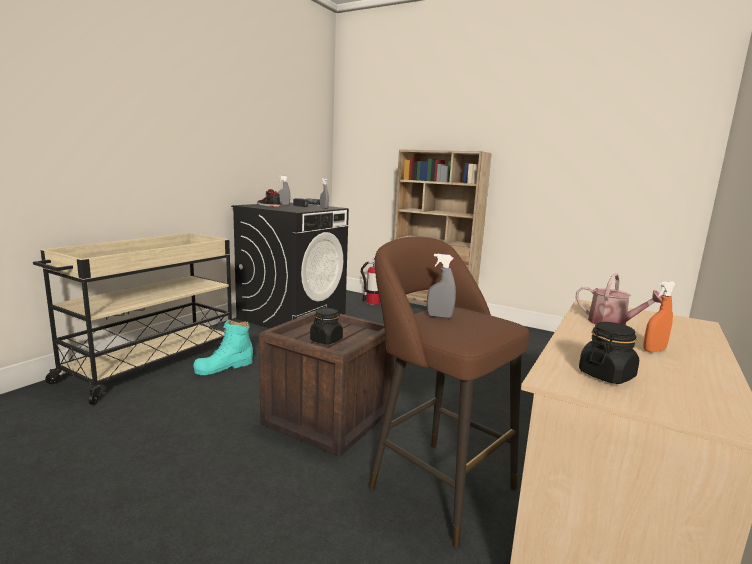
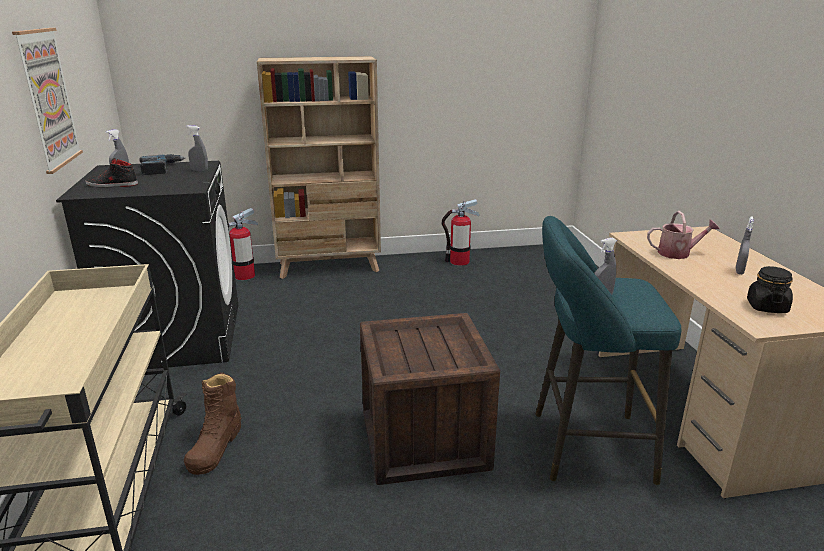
camera: 40 degrees left, 10 degrees up
turquoise boot [193,319,253,375] -> brown boot [184,372,241,475]
black jar [310,308,343,344] -> none
brown stool [369,237,529,548] -> turquoise stool [536,216,681,485]
orange spray bottle [643,281,676,352] -> grey spray bottle [736,217,754,274]
none -> picture [12,28,83,174]
none -> fire extinguisher [442,199,479,266]

